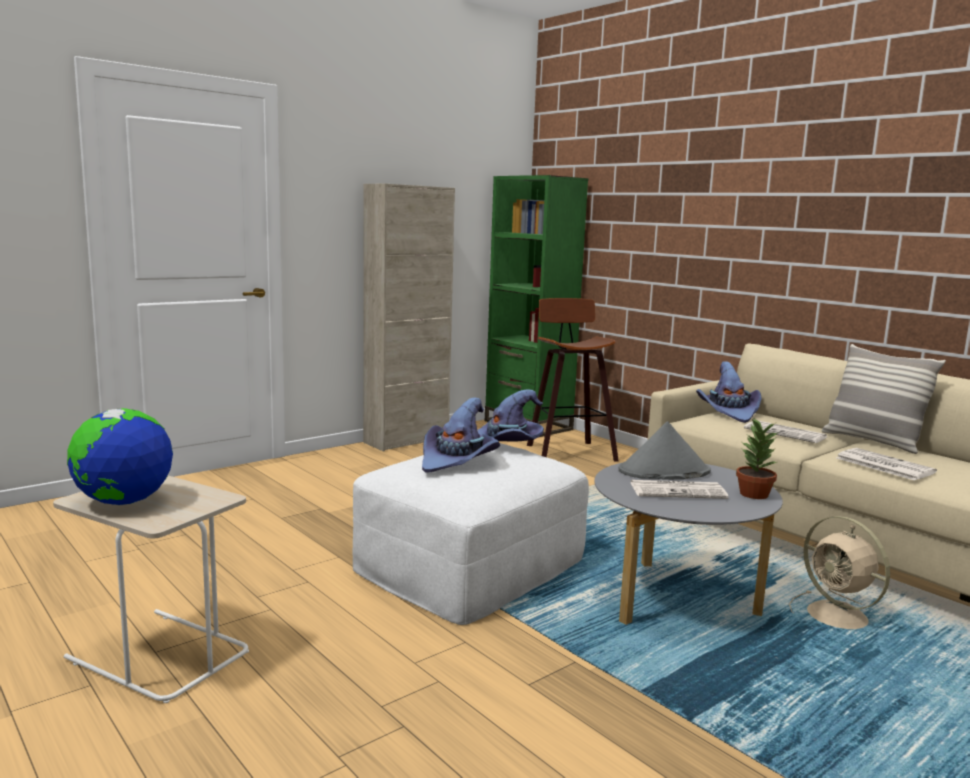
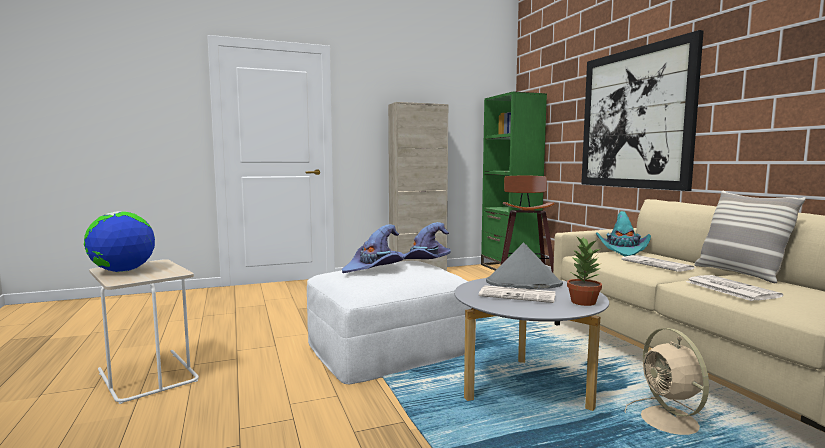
camera: 20 degrees right, 5 degrees down
purple hat [696,361,762,423] -> turquoise hat [596,211,651,256]
none -> picture [581,30,704,191]

